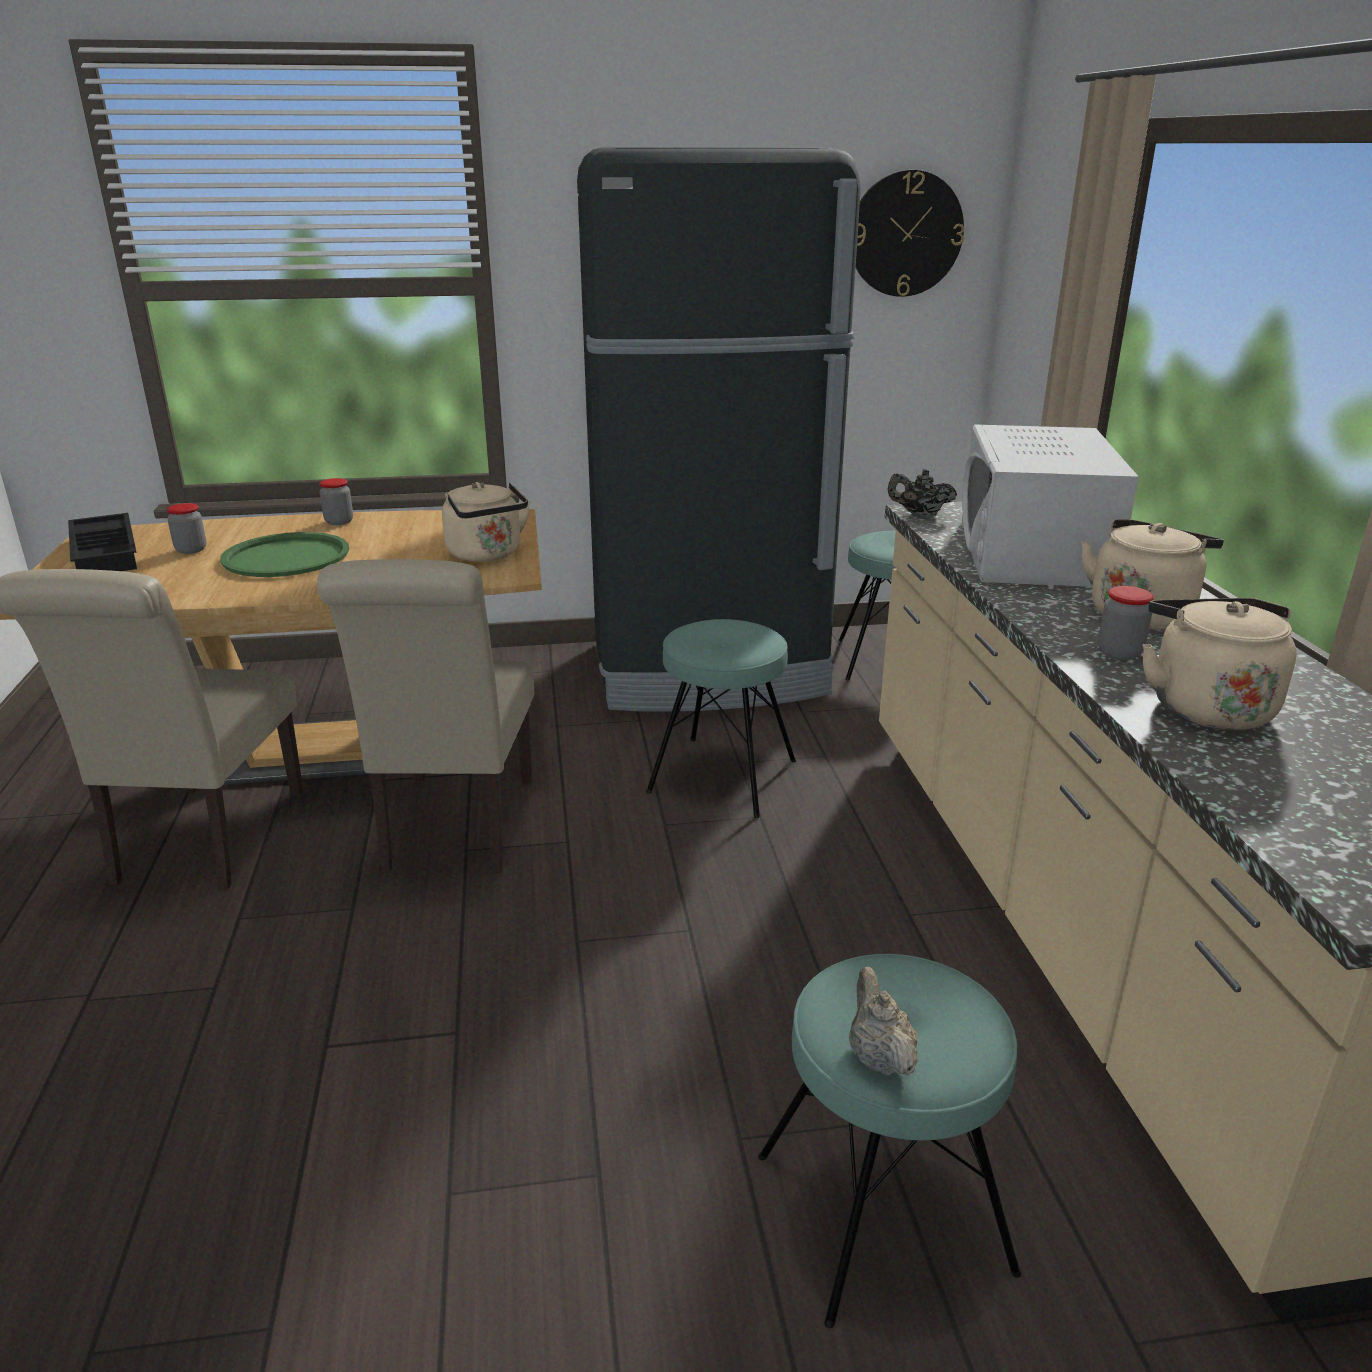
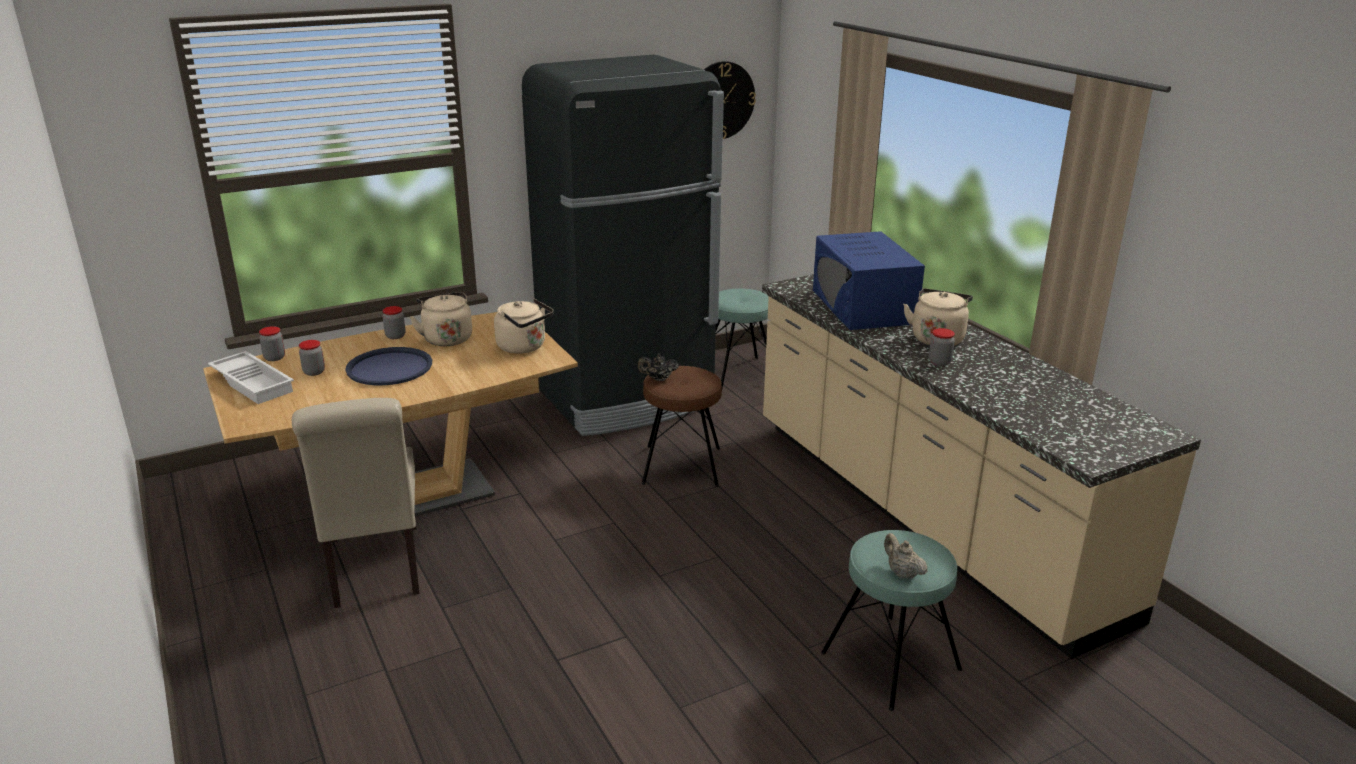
camera: 20 degrees left, 0 degrees up
black tray [68,513,137,571] -> white tray [208,351,294,404]
green tray [220,532,349,577] -> blue tray [345,347,432,386]
beige chair [317,559,534,873] -> none
turquoise stool [646,619,796,818] -> brown stool [642,366,722,487]
black teapot [887,469,957,518] -> black teapot moved to [638,353,679,381]
white microwave [962,424,1139,587] -> blue microwave [813,231,925,330]
beige kettle [1143,598,1297,730] -> beige kettle moved to [410,292,472,346]
none -> jar [259,326,285,361]

